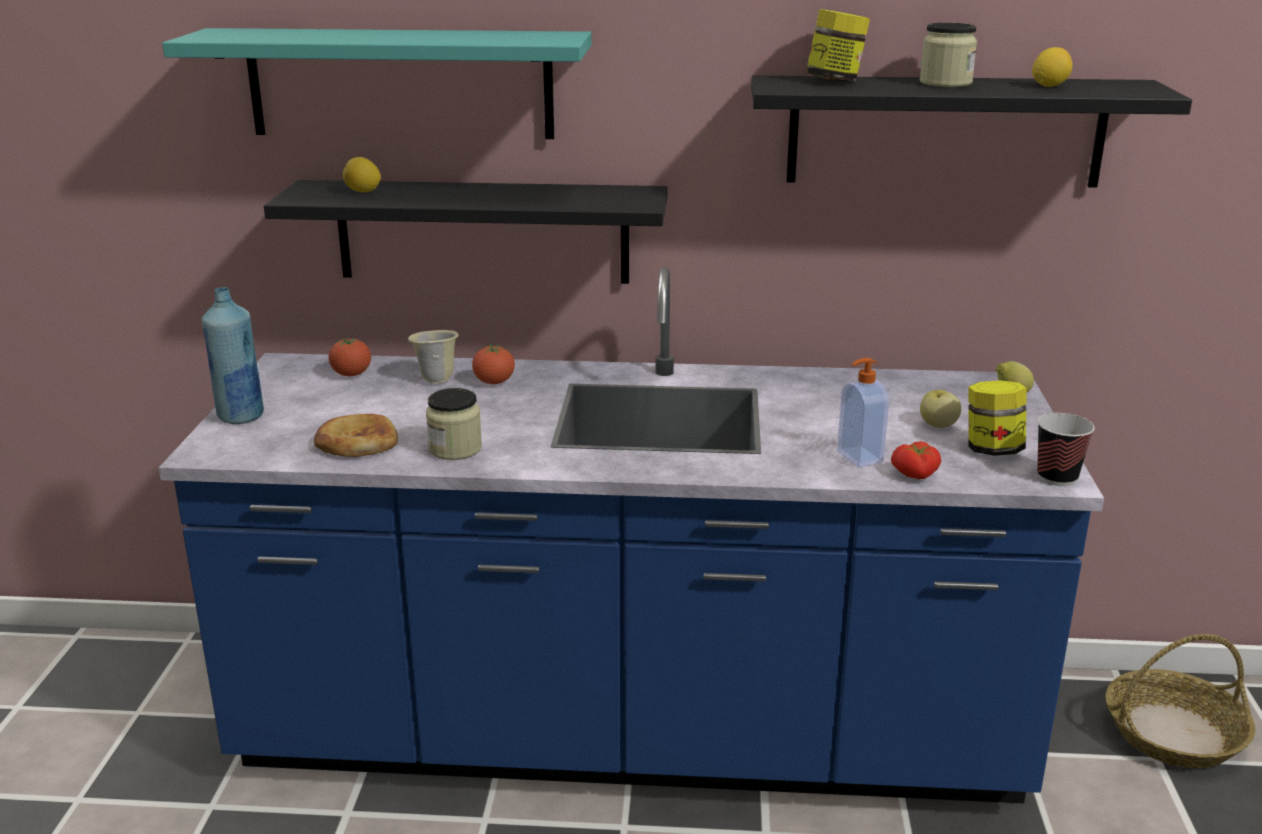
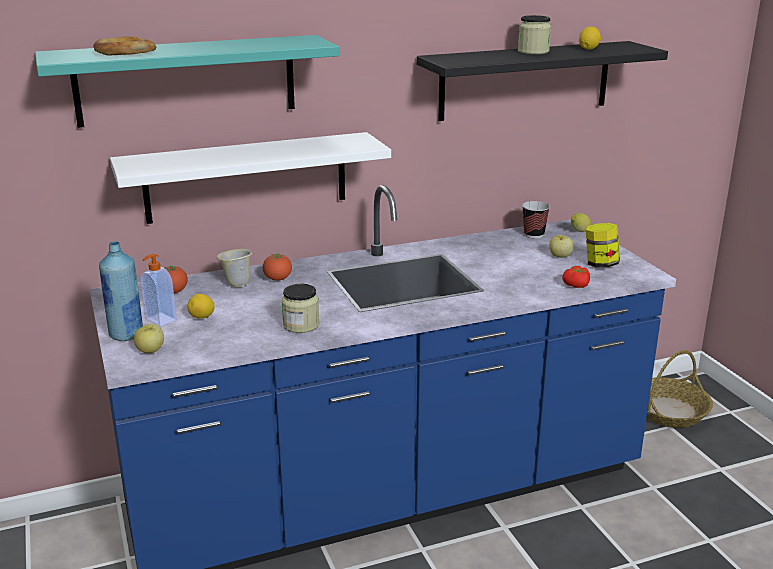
camera: 25 degrees left, 0 degrees up
black shelf [264,180,667,284] -> white shelf [110,132,391,224]
bread [314,414,398,457] -> bread moved to [93,36,156,55]
lemon [343,157,381,192] -> lemon moved to [187,294,215,319]
jar [806,9,870,82] -> none
soap dispenser [837,358,889,467] -> soap dispenser moved to [140,254,177,326]
cup [1037,413,1095,486] -> cup moved to [522,201,550,238]
none -> apple [134,324,164,353]

